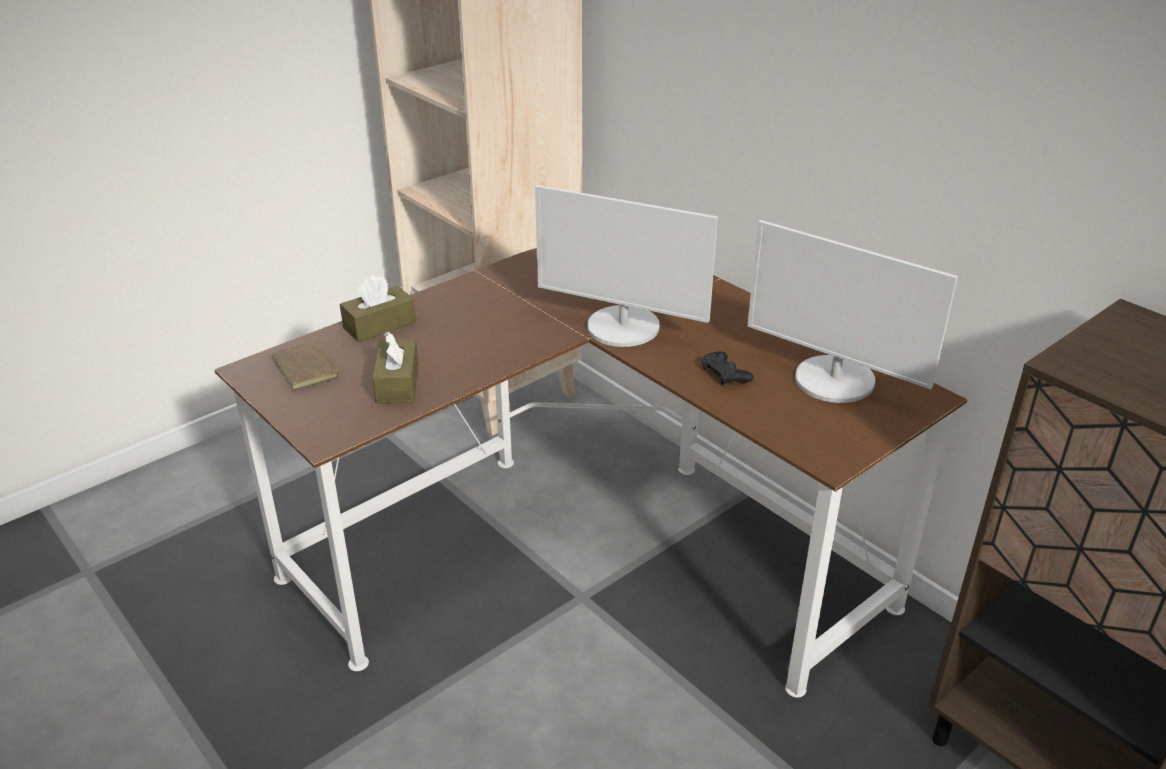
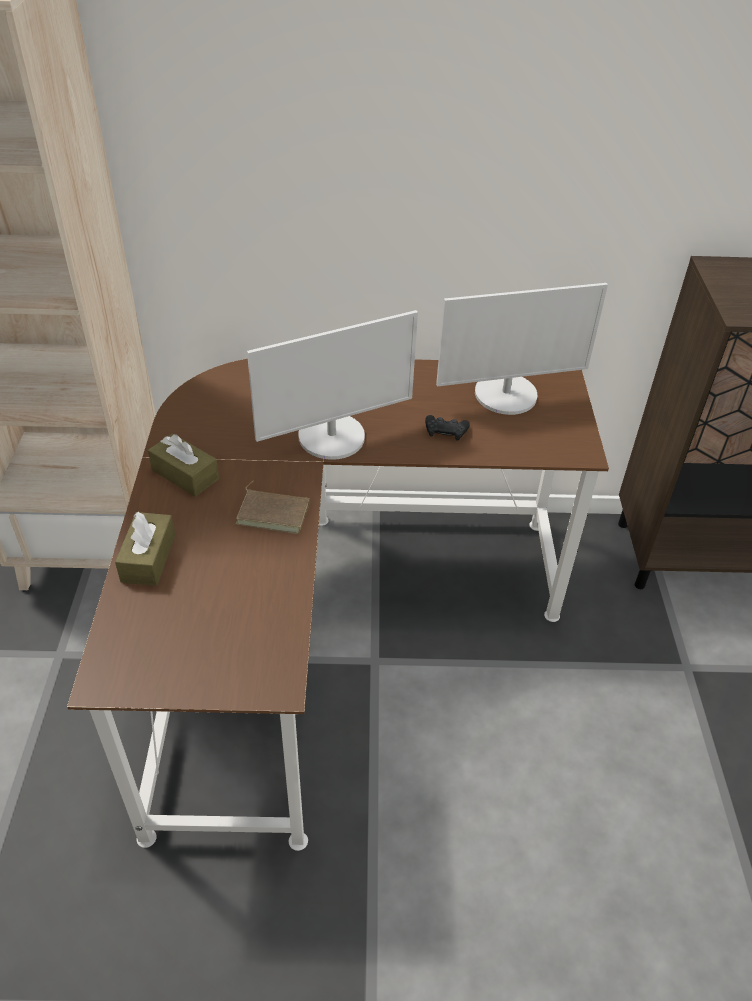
camera: 50 degrees left, 10 degrees up
brown book [271,337,339,391] -> brown book moved to [236,481,310,534]
brown tissue box [372,331,419,404] -> brown tissue box moved to [148,433,219,497]

